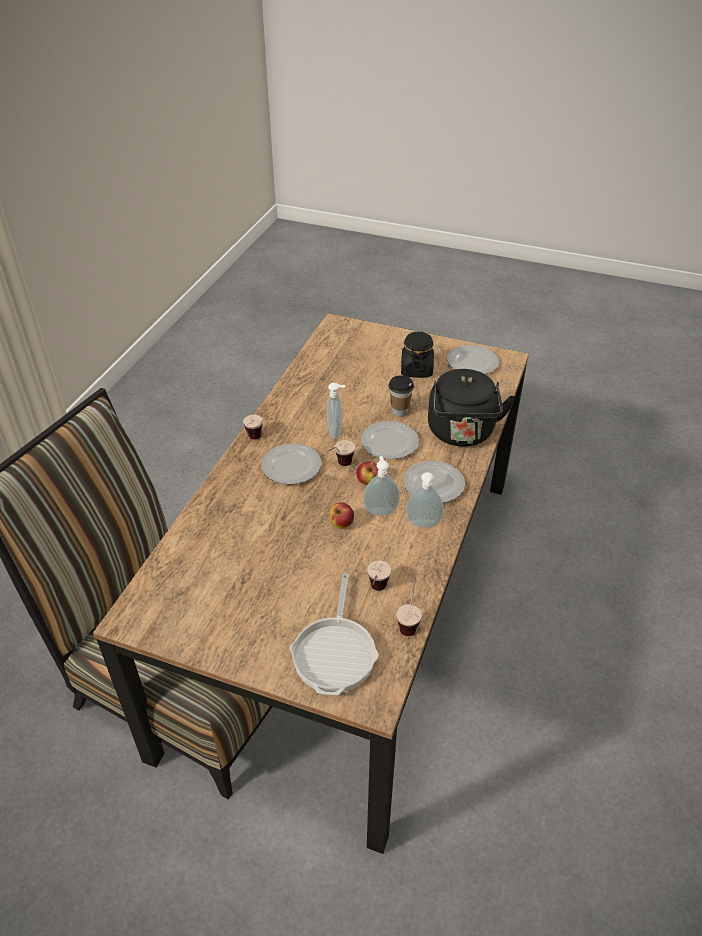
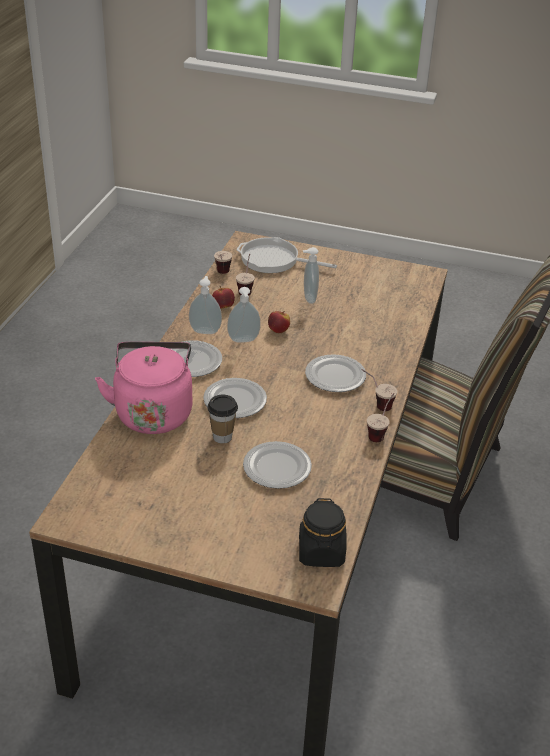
camera: 175 degrees right, 5 degrees down
frying pan [290,574,379,695] -> frying pan turned 75 degrees counterclockwise [237,237,337,273]
soap dispenser [327,383,345,439] -> soap dispenser moved to [303,247,319,304]
cup [328,440,355,466] -> cup moved to [367,393,394,442]
apple [356,461,378,485] -> apple moved to [212,286,235,308]
black jar [401,331,434,378] -> black jar moved to [299,498,347,567]
black kettle [428,369,515,447] -> pink kettle [95,342,193,434]
plate [447,345,499,374] -> plate moved to [243,441,312,489]

